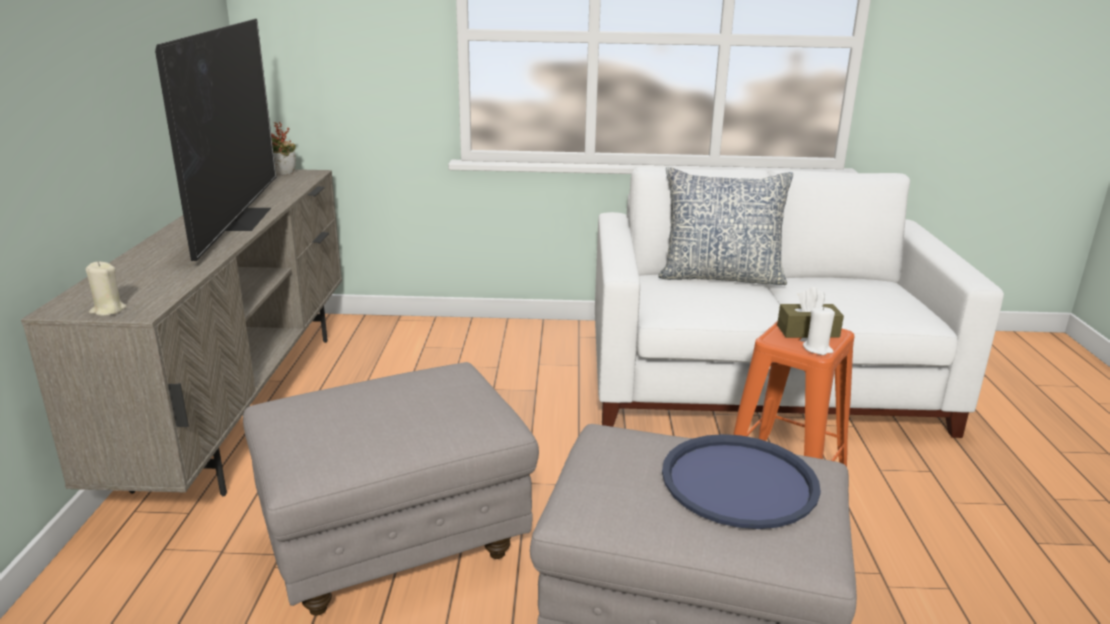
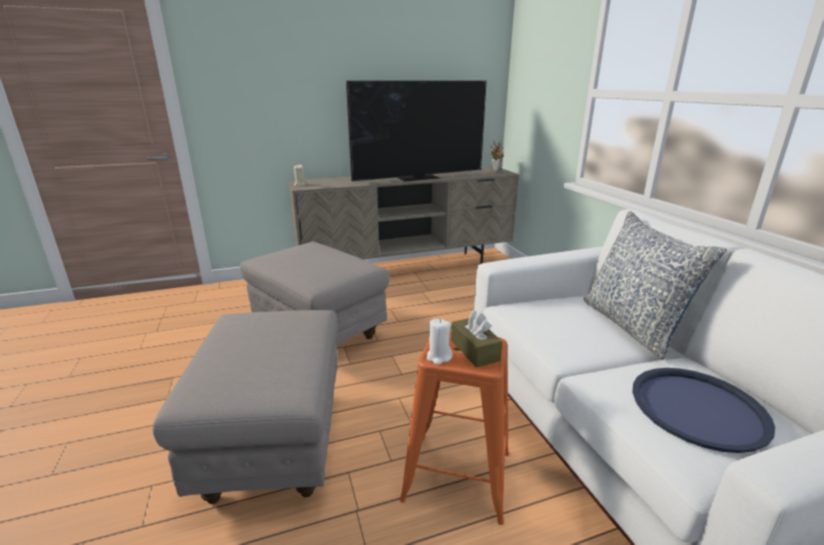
camera: 70 degrees right, 0 degrees up
blue tray [662,434,821,529] -> blue tray moved to [632,368,775,453]

